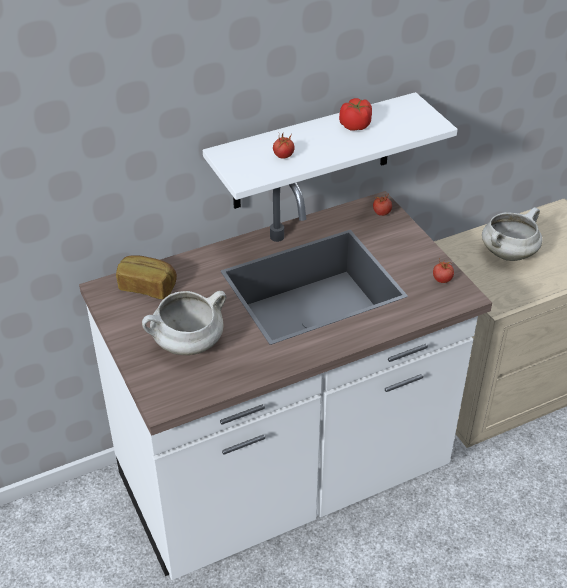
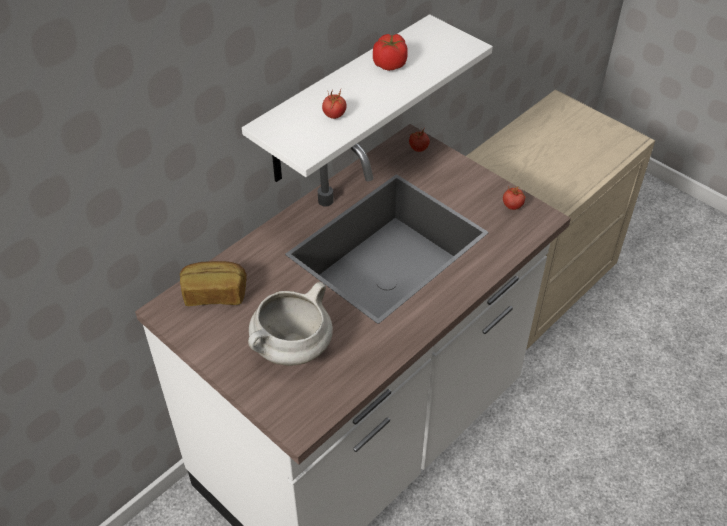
camera: 20 degrees left, 5 degrees up
white cooking pot [482,207,543,261] -> none

